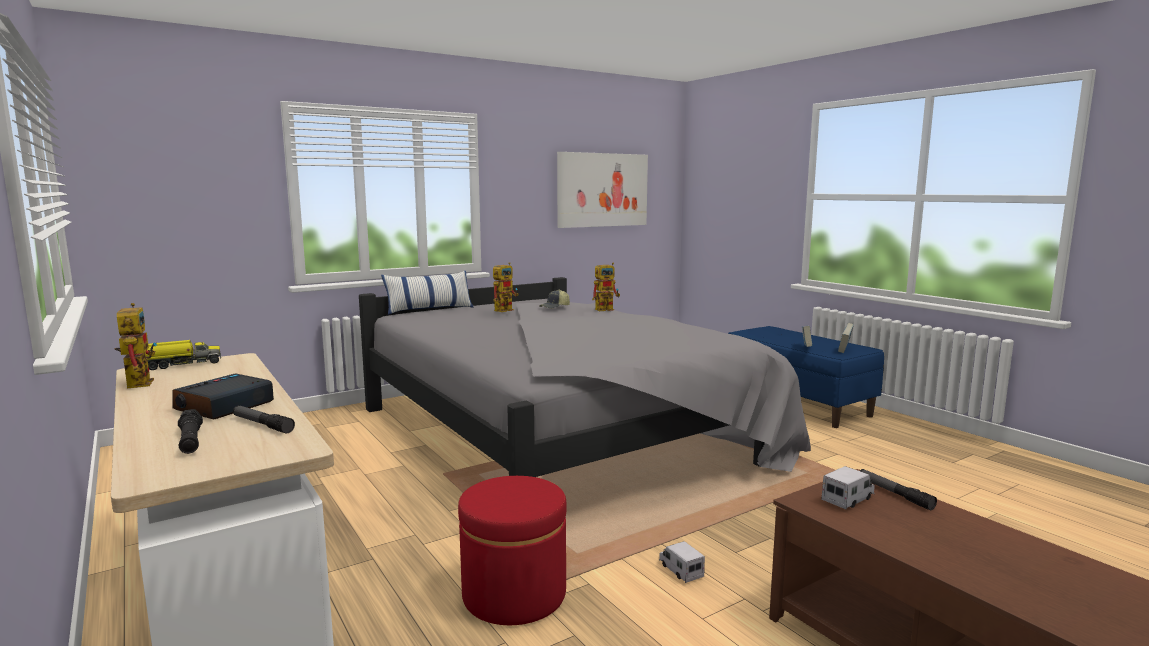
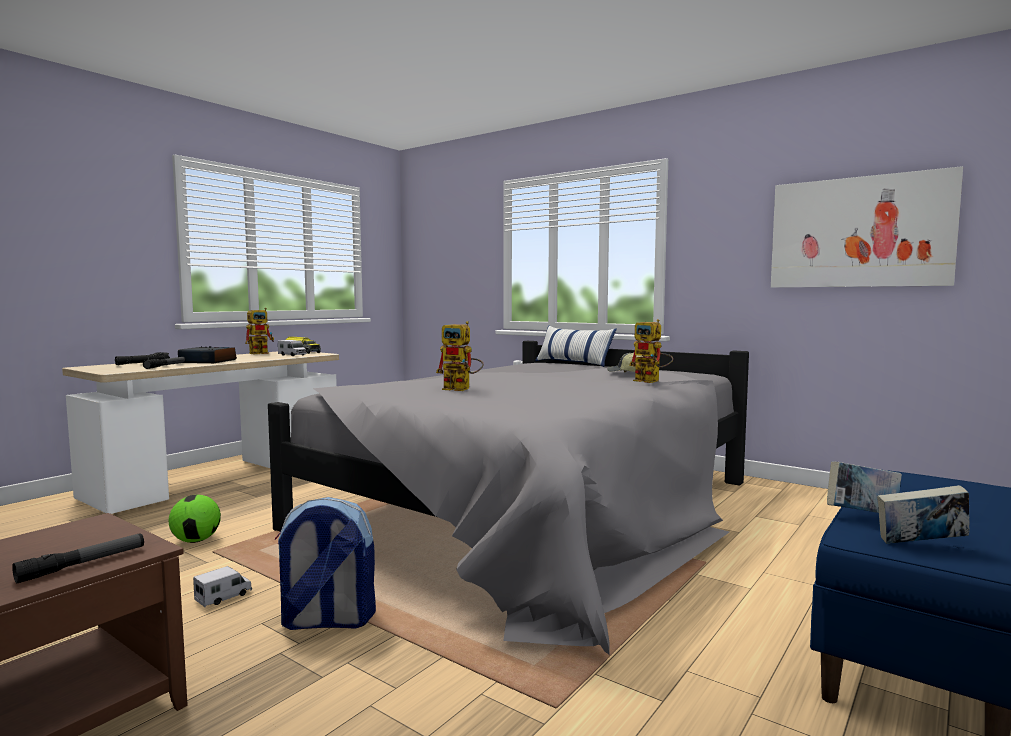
camera: 70 degrees right, 5 degrees down
red ottoman [458,476,567,625] -> football [169,495,221,543]
toy robot [493,262,519,312] -> toy robot moved to [436,321,484,391]
toy truck [821,466,875,509] -> toy truck moved to [278,340,307,356]
none -> backpack [275,497,376,630]

